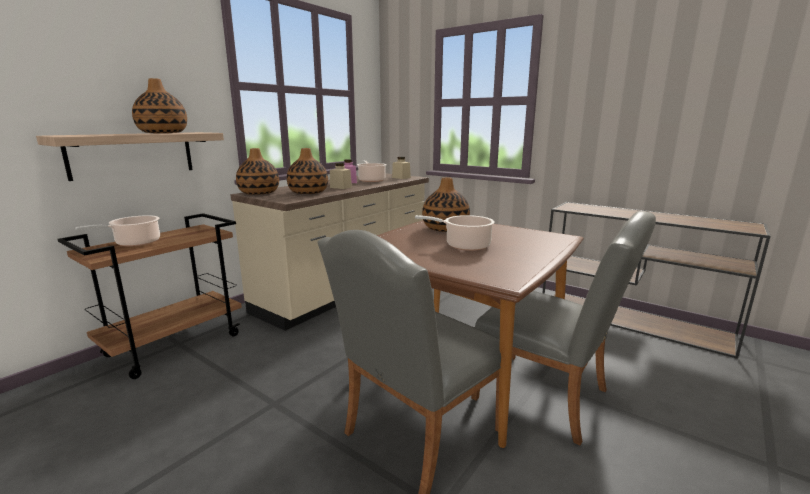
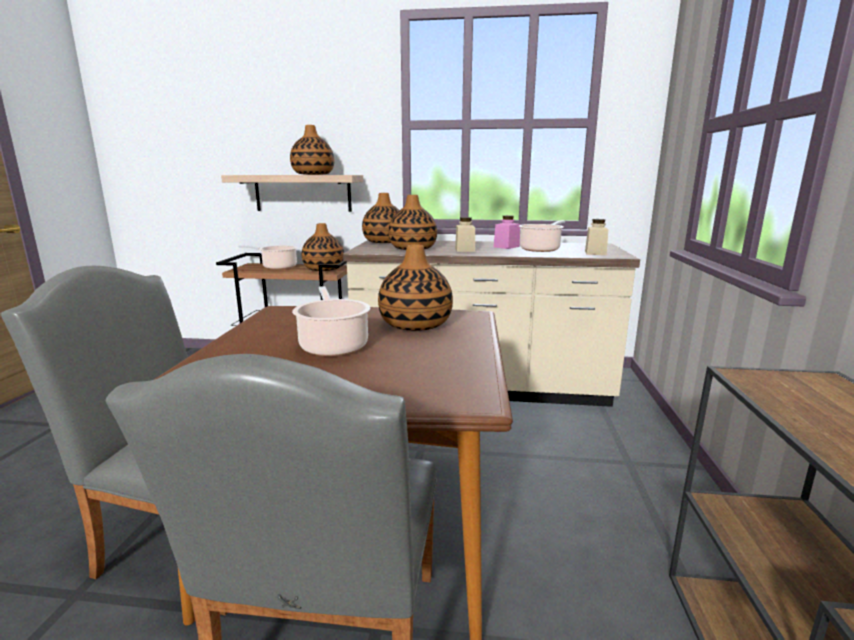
camera: 60 degrees right, 0 degrees up
none -> vase [302,223,344,271]

